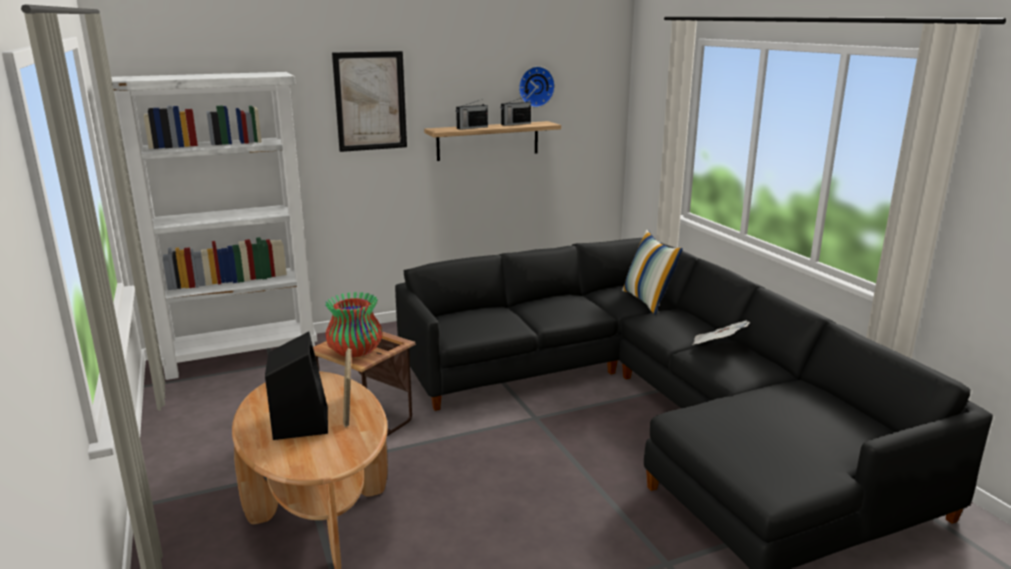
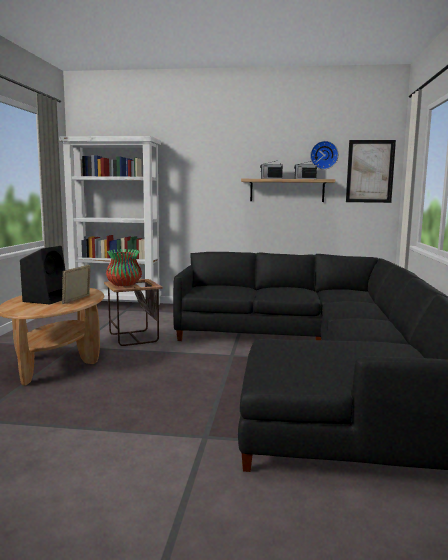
camera: 30 degrees right, 10 degrees down
picture [332,51,407,152] -> picture moved to [346,140,396,203]
pillow [622,229,683,314] -> none
newspaper [692,320,750,345] -> none

